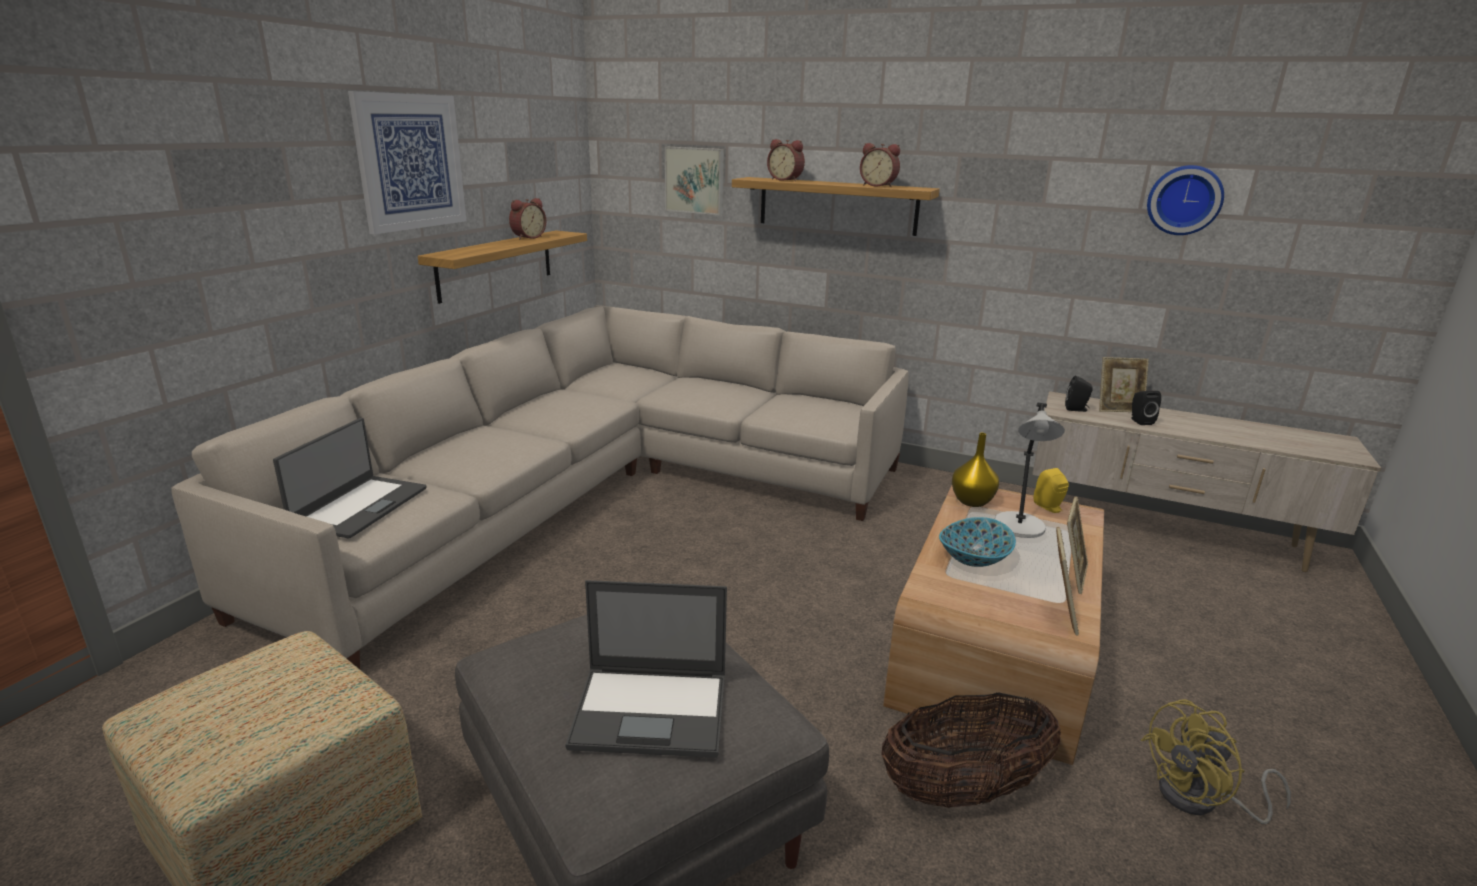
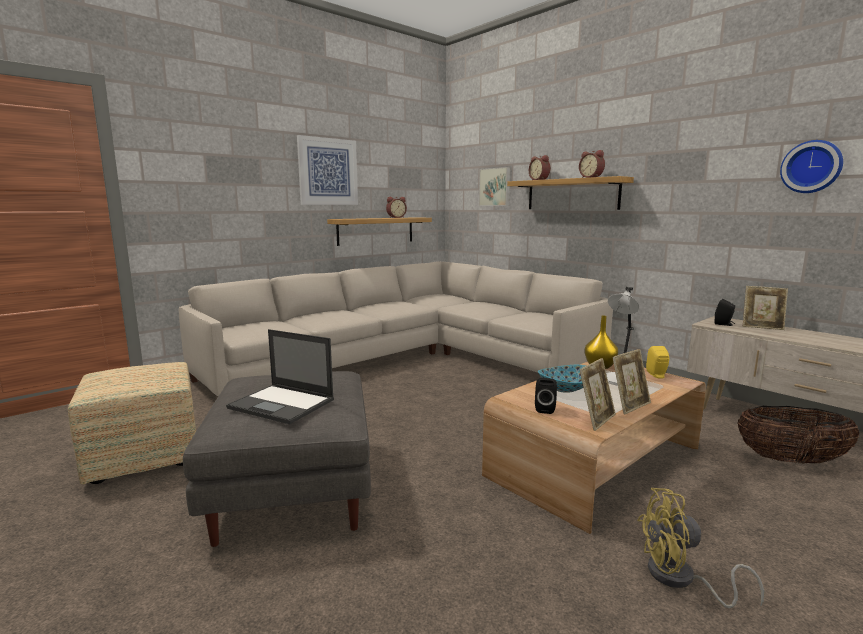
camera: 25 degrees right, 10 degrees down
laptop [273,418,427,539] -> none
basket [881,692,1061,808] -> basket moved to [737,406,859,464]
black speaker [1131,391,1161,425] -> black speaker moved to [535,378,557,414]

